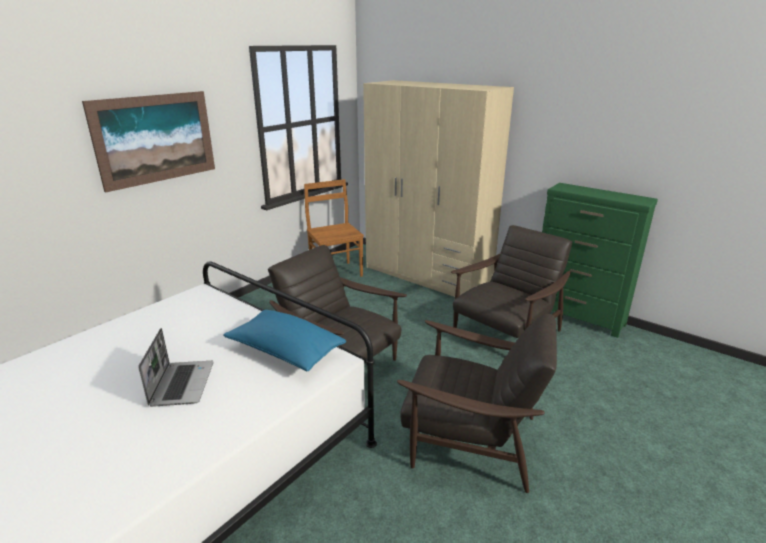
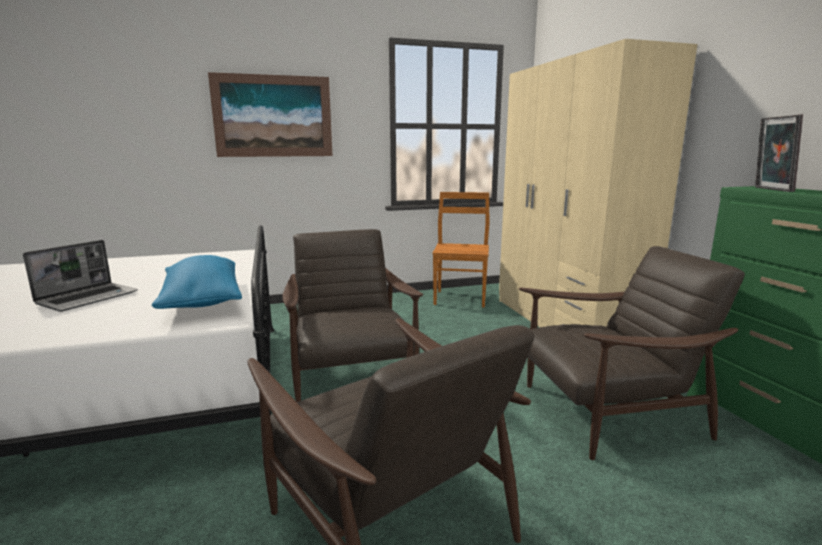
camera: 35 degrees right, 10 degrees down
none -> picture frame [755,114,803,192]

